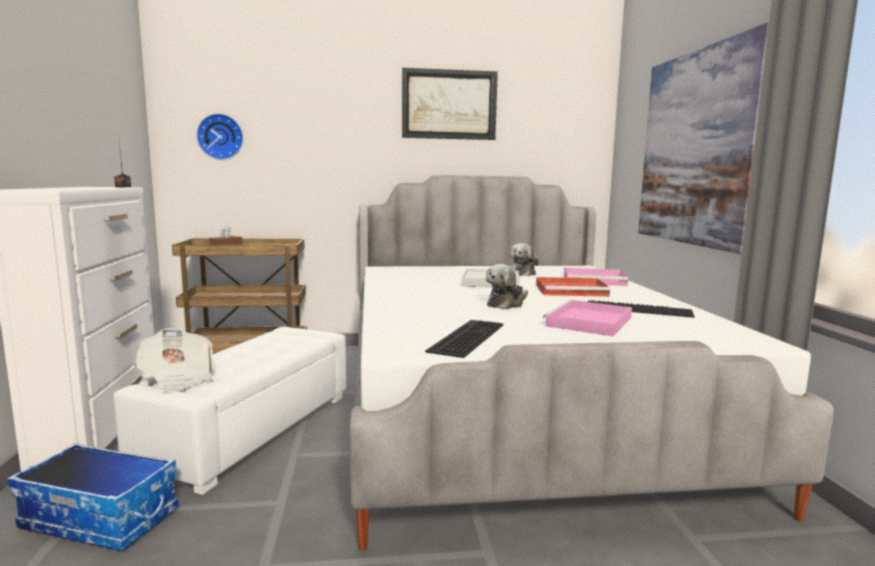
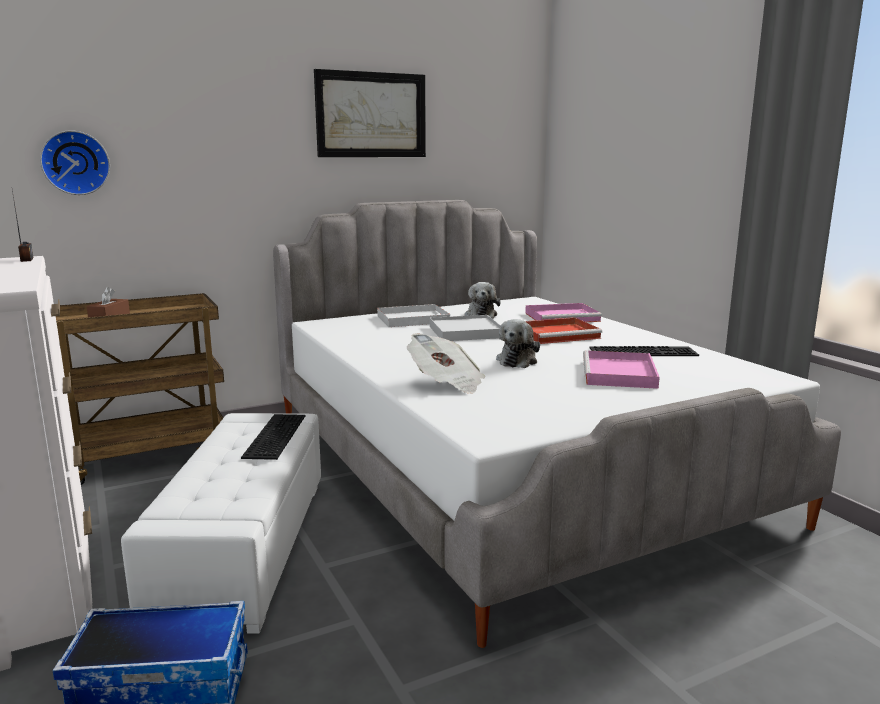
camera: 20 degrees left, 5 degrees up
newspaper [134,328,214,393] -> newspaper moved to [407,333,485,394]
keyboard [425,320,504,358] -> keyboard moved to [241,414,305,460]
picture [638,22,769,254] -> none
none -> white tray [377,304,450,327]

